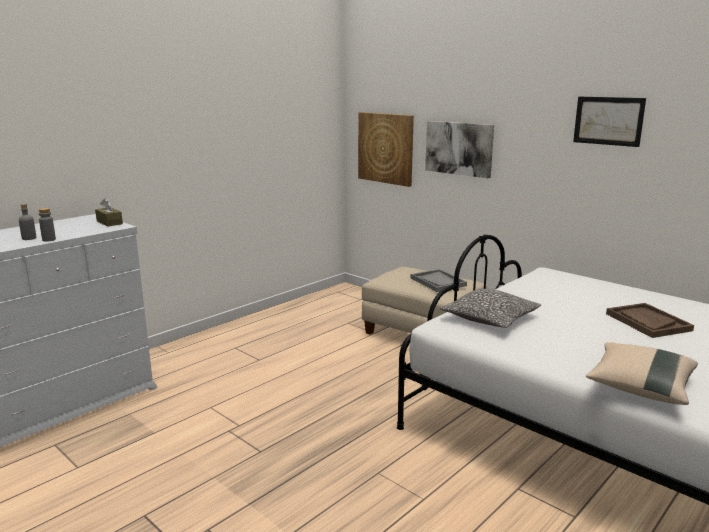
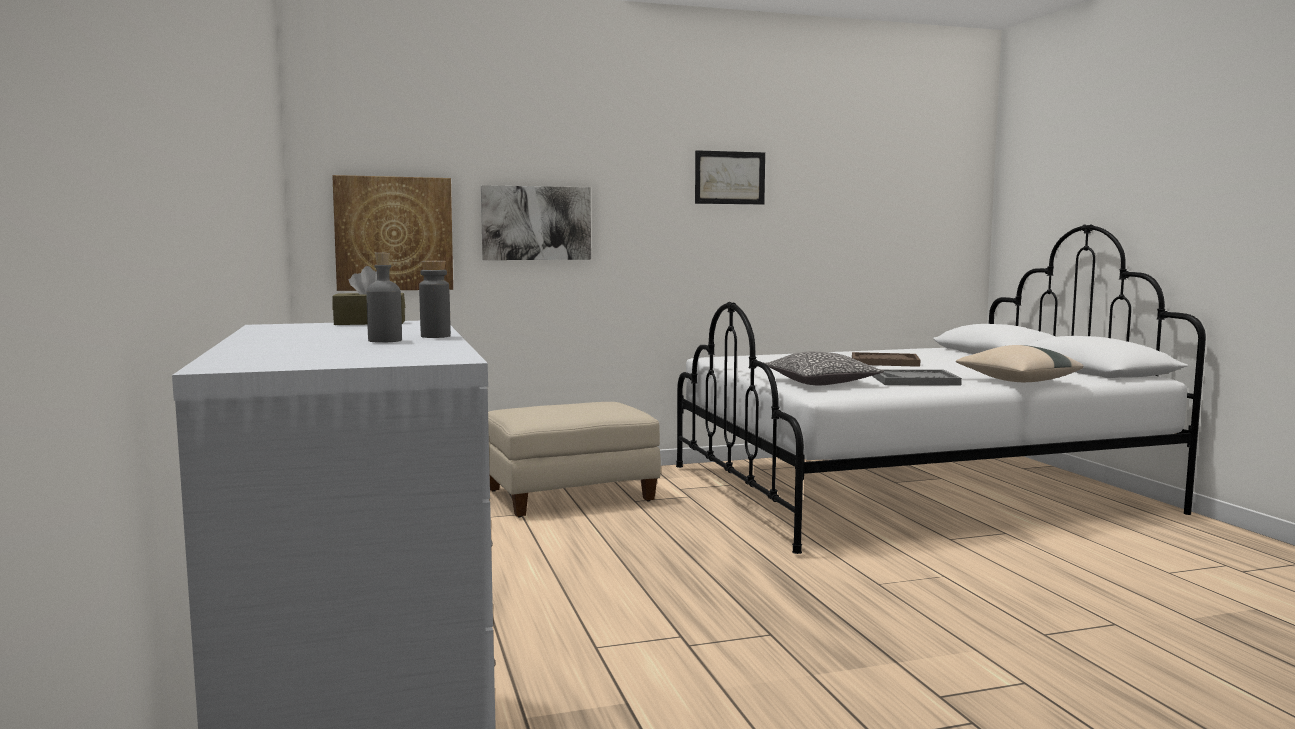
camera: 60 degrees left, 10 degrees down
grey tray [410,269,467,292] -> grey tray moved to [872,369,962,386]

